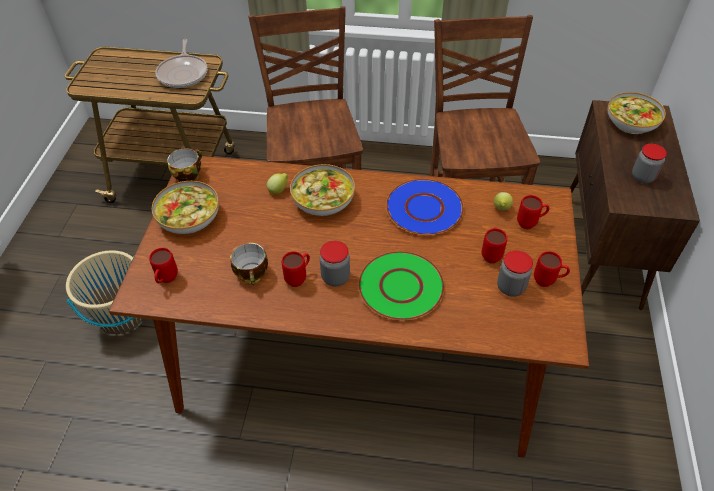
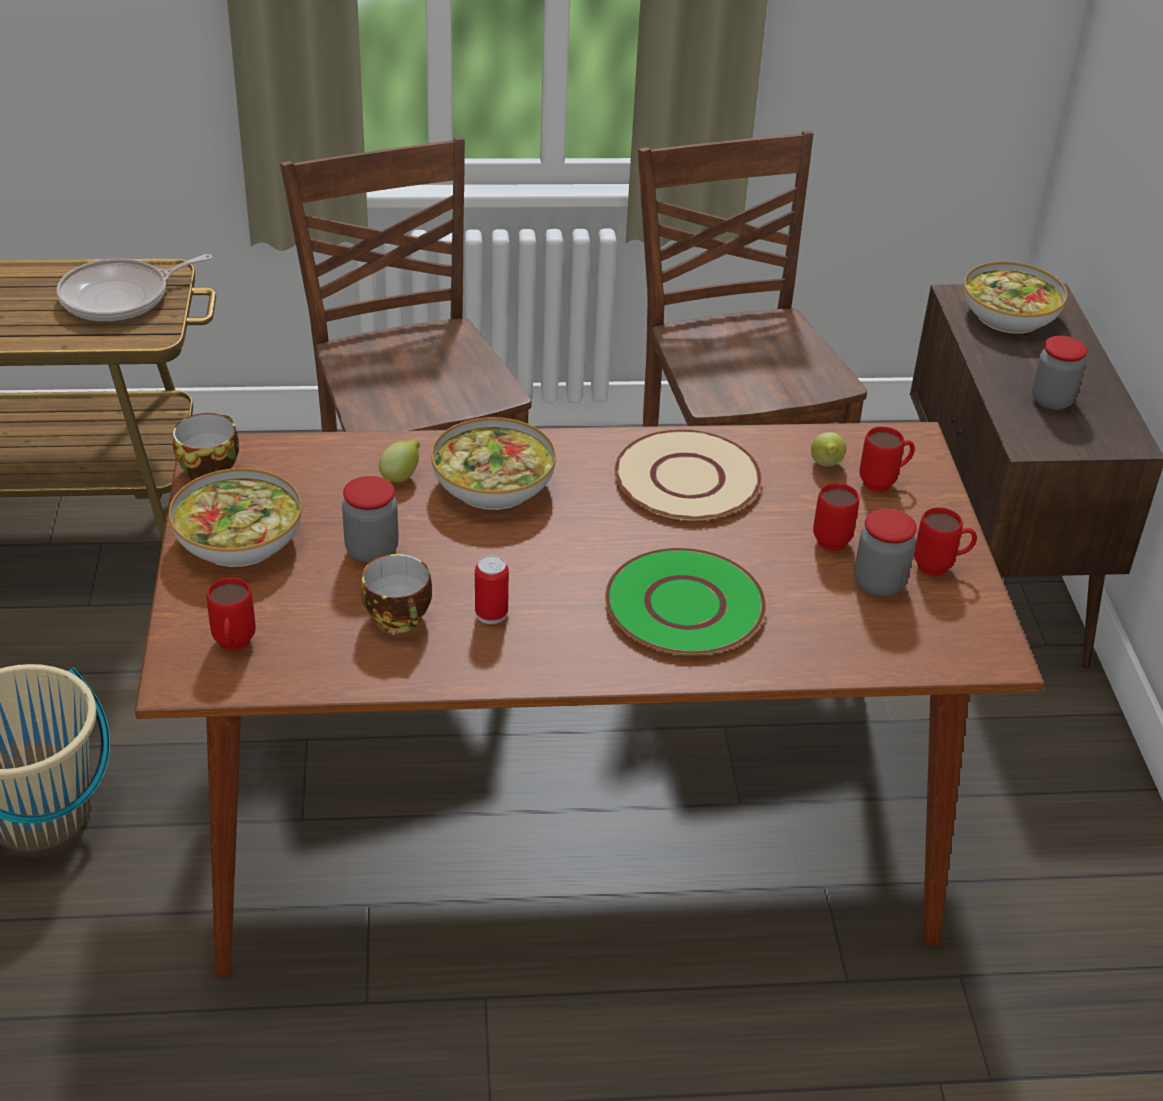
camera: 15 degrees left, 10 degrees down
frying pan [155,39,207,88] -> frying pan turned 75 degrees clockwise [56,254,212,322]
red mug [282,251,310,287] -> can [475,555,509,624]
jar [320,241,350,286] -> jar moved to [342,476,399,564]
blue plate [386,179,464,235] -> beige plate [615,429,762,520]

